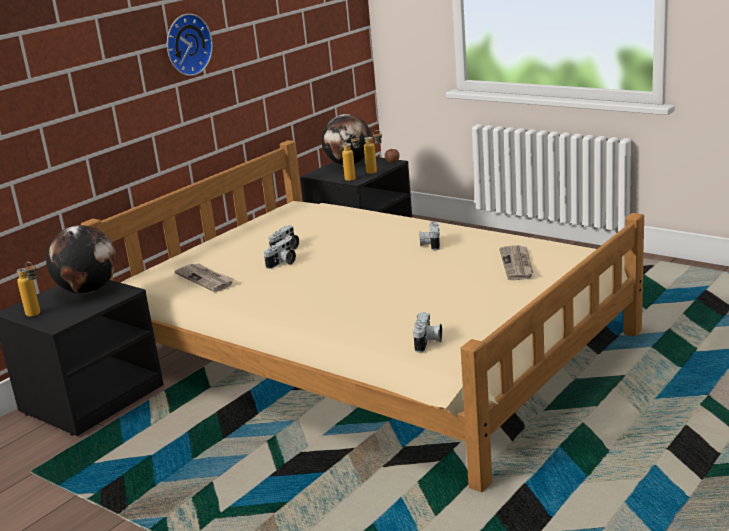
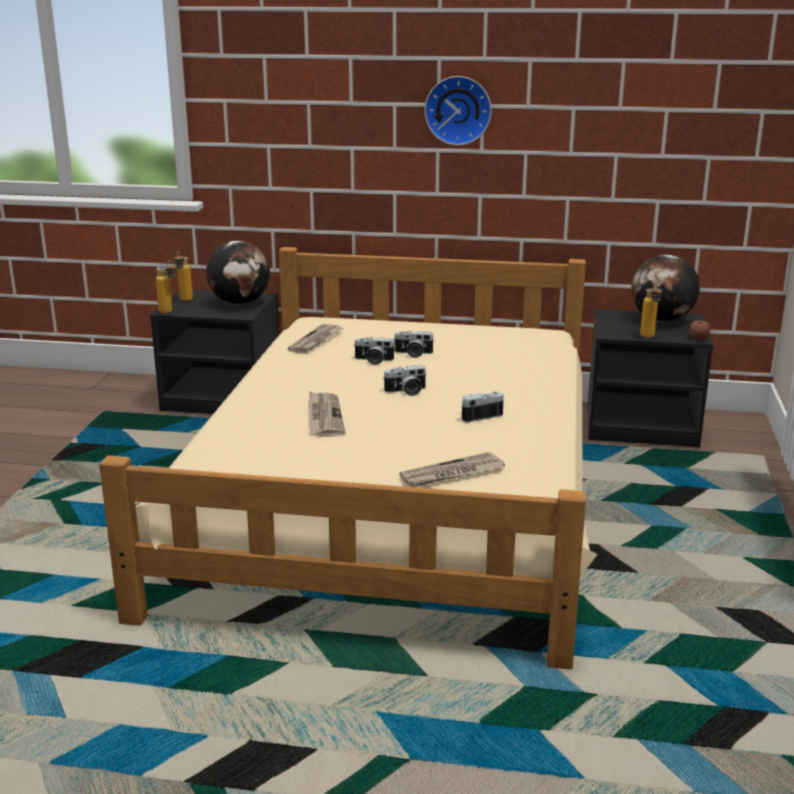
camera: 60 degrees right, 0 degrees up
bottle [342,134,360,181] -> bottle moved to [156,261,176,313]
camera [413,312,442,353] -> camera moved to [383,365,427,396]
none -> newspaper [309,391,345,437]

